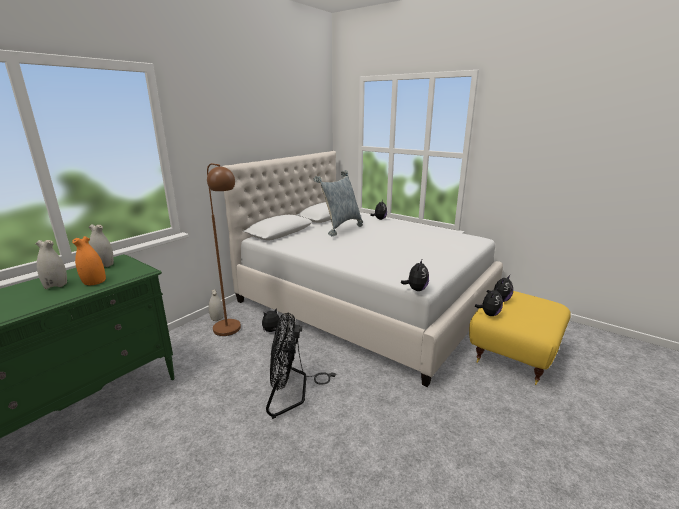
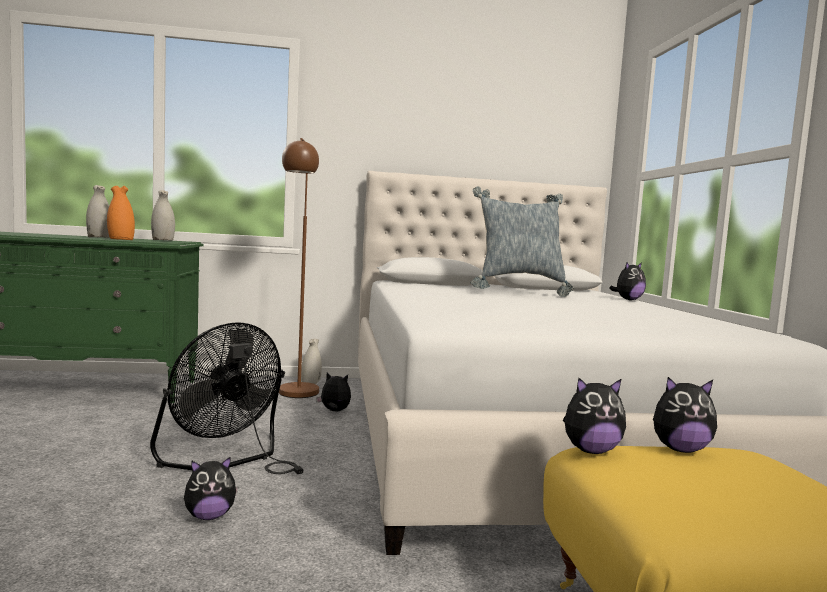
camera: 45 degrees right, 15 degrees down
plush toy [401,260,429,291] -> plush toy moved to [184,456,239,520]

